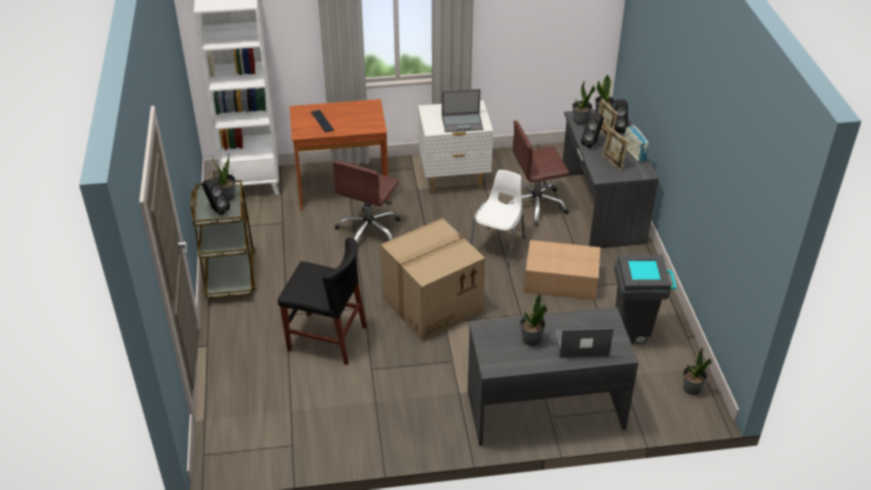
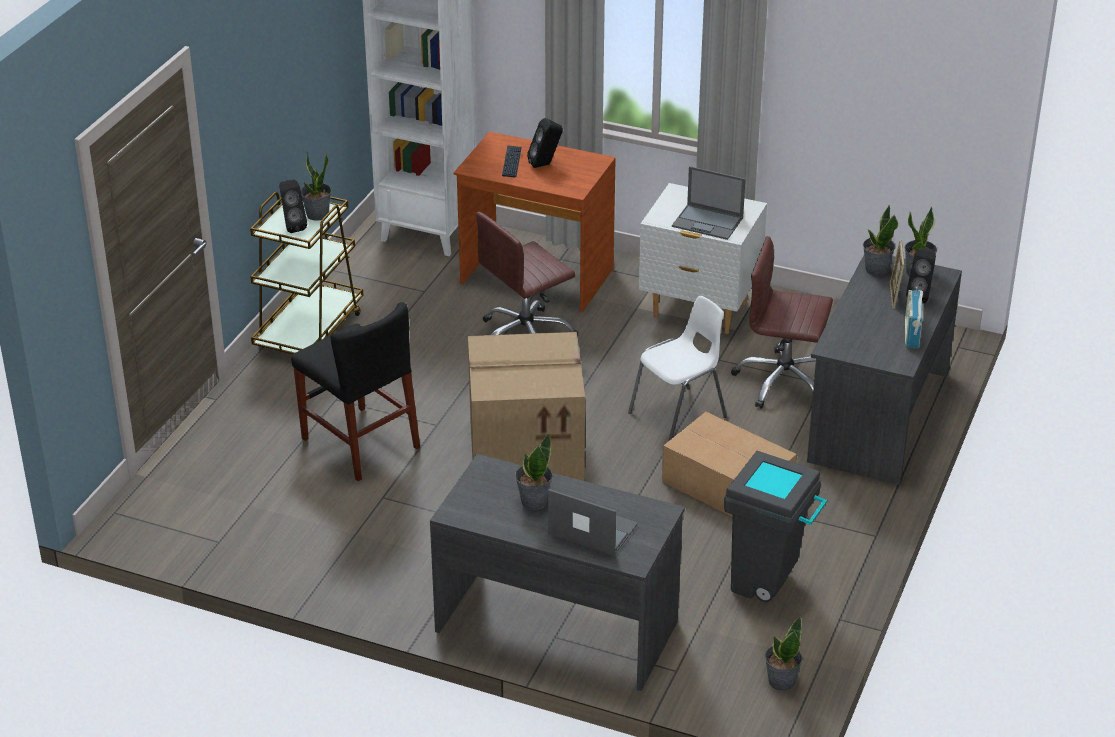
camera: 30 degrees right, 5 degrees down
black speaker [581,113,604,148] -> black speaker moved to [527,118,563,168]
picture frame [602,127,628,170] -> none

